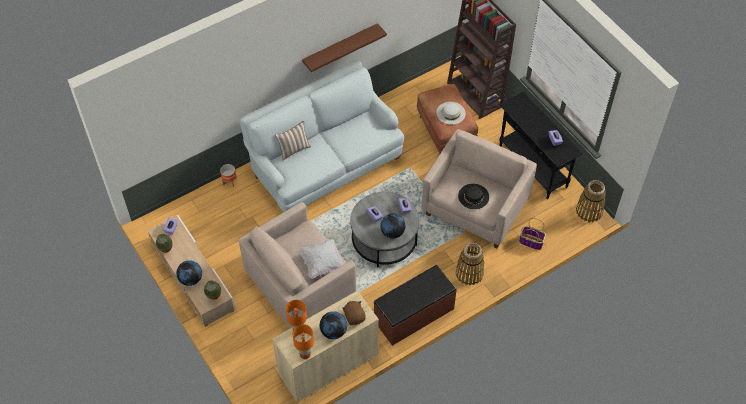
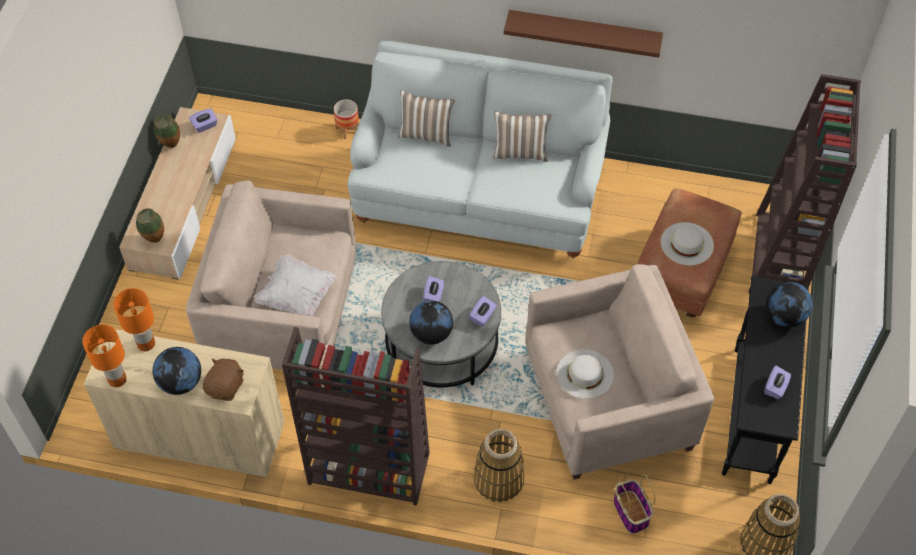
camera: 45 degrees right, 0 degrees up
globe [176,260,202,286] -> globe moved to [766,282,813,327]
brown bench [374,265,457,346] -> brown bookcase [282,327,430,506]
black hat [458,184,489,209] -> white hat [557,349,614,399]
none -> pillow [493,111,551,162]

